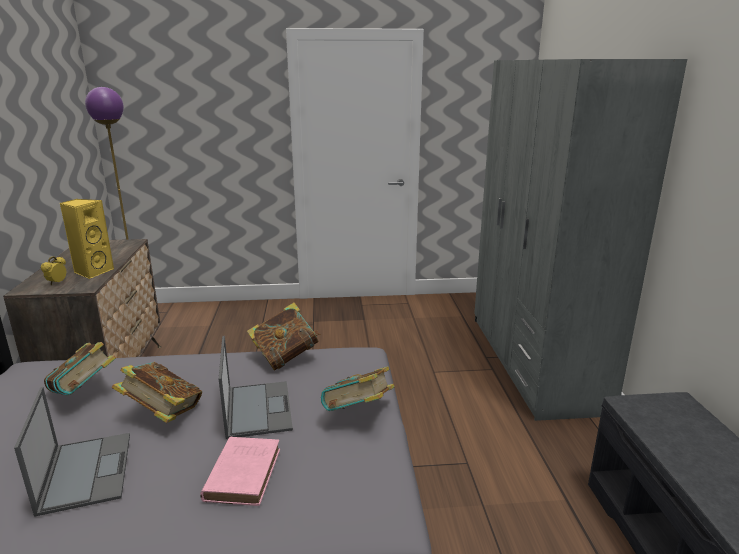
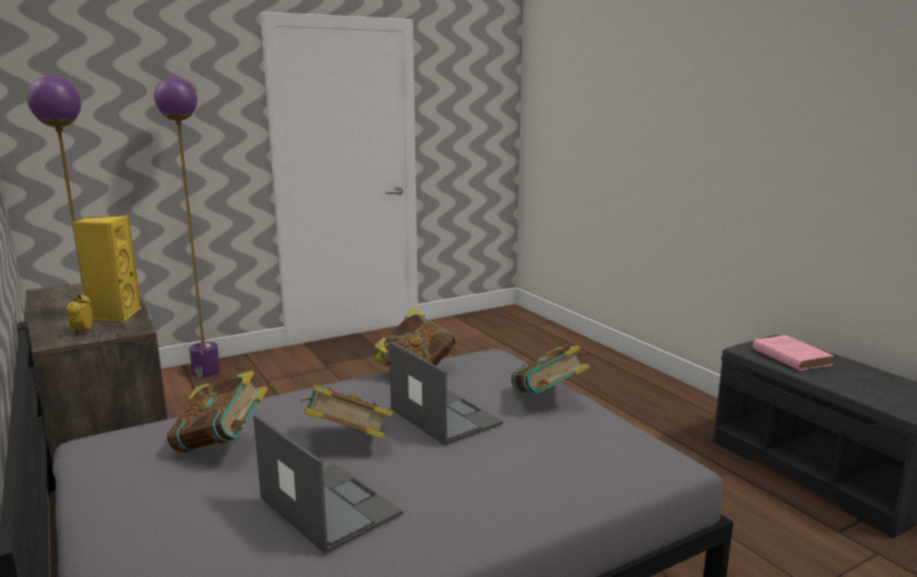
camera: 25 degrees left, 5 degrees down
pink book [200,437,280,506] -> pink book moved to [753,335,834,371]
grey wardrobe [474,59,687,421] -> none
none -> purple floor lamp [154,77,220,378]

